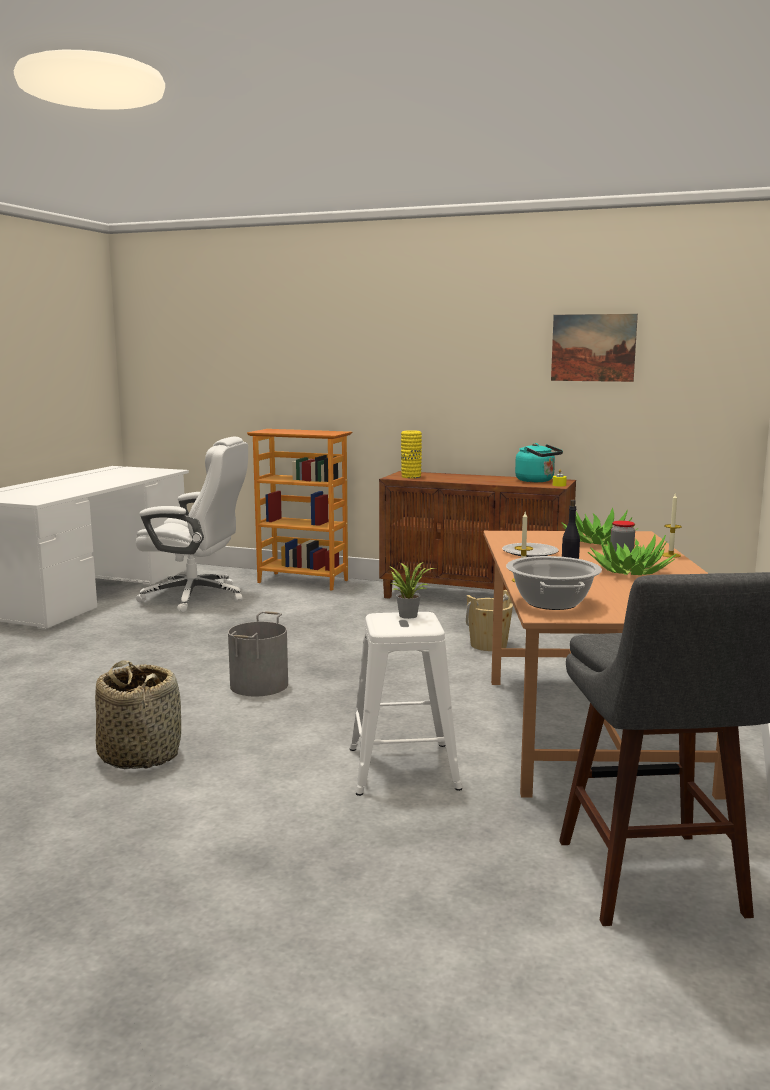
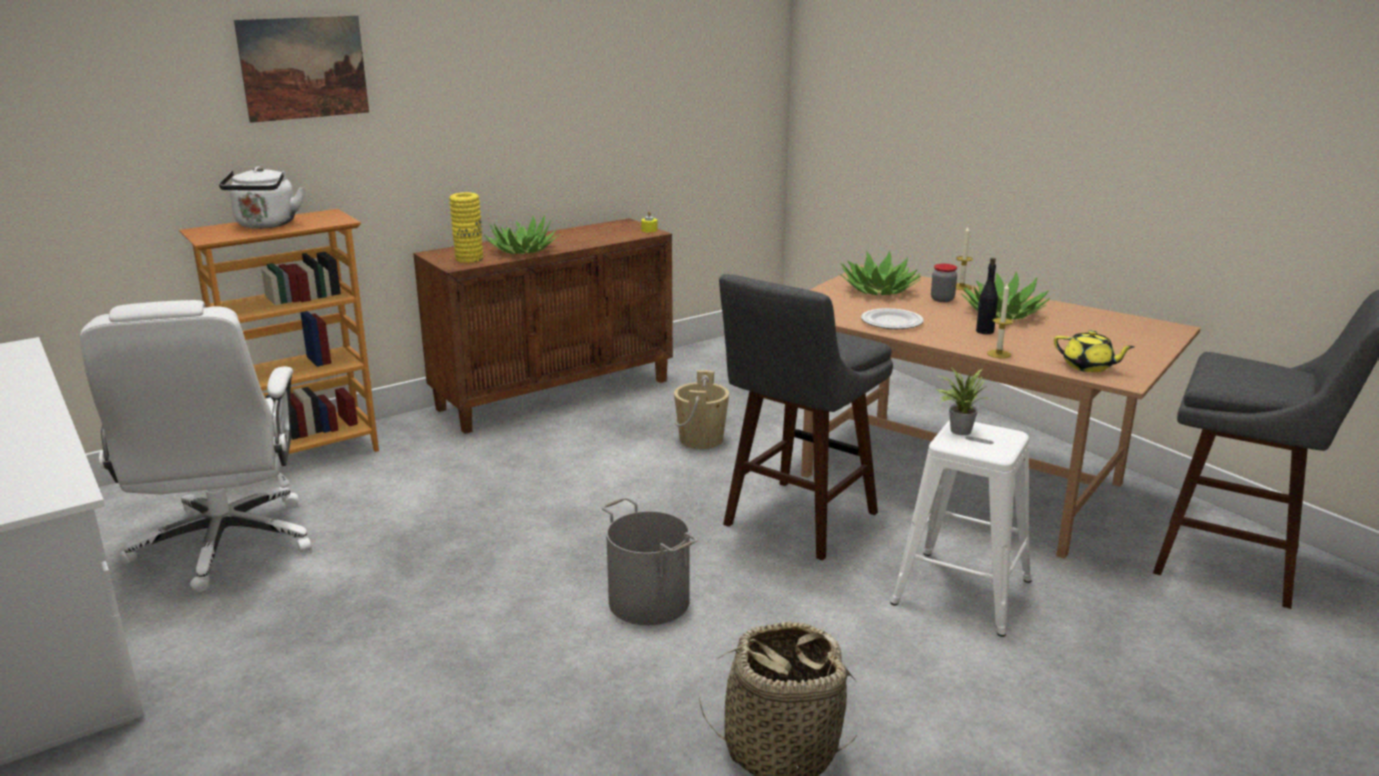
camera: 55 degrees left, 10 degrees up
white office chair [136,436,248,612] -> white office chair turned 120 degrees clockwise [80,300,312,593]
cooking pot [506,556,602,610] -> yellow teapot [1054,330,1135,372]
turquoise kettle [515,443,563,482] -> none
picture [551,314,638,382] -> picture moved to [234,15,369,123]
none -> white kettle [219,167,304,228]
none -> potted plant [484,215,560,254]
none -> grey stool [719,274,893,561]

